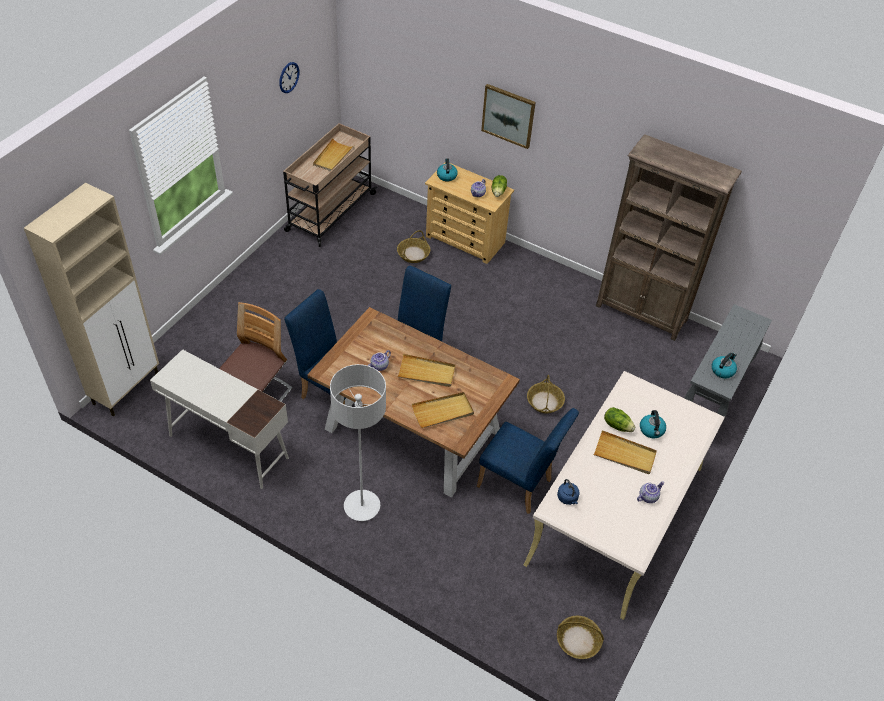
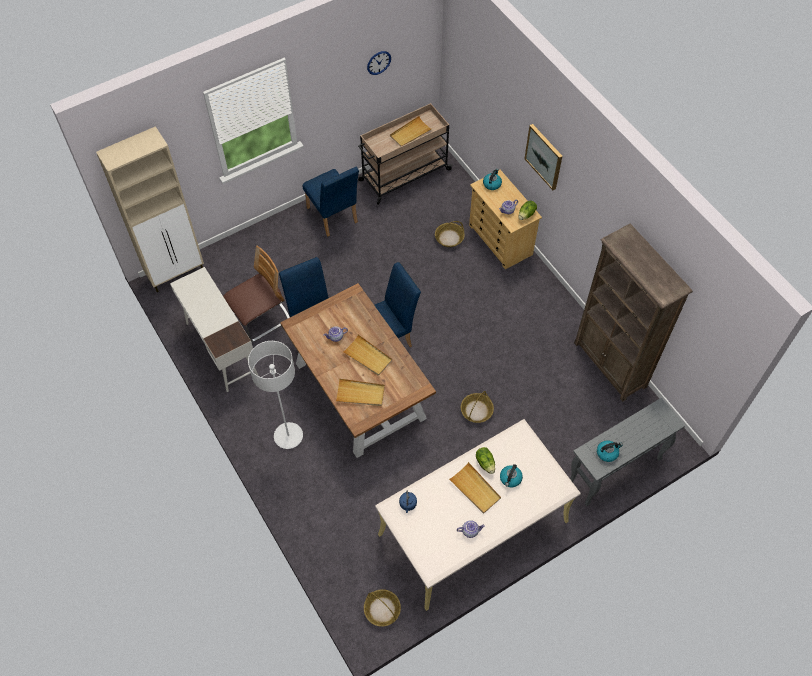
camera: 30 degrees right, 10 degrees up
blue chair [477,408,579,514] -> blue chair moved to [303,167,359,237]

